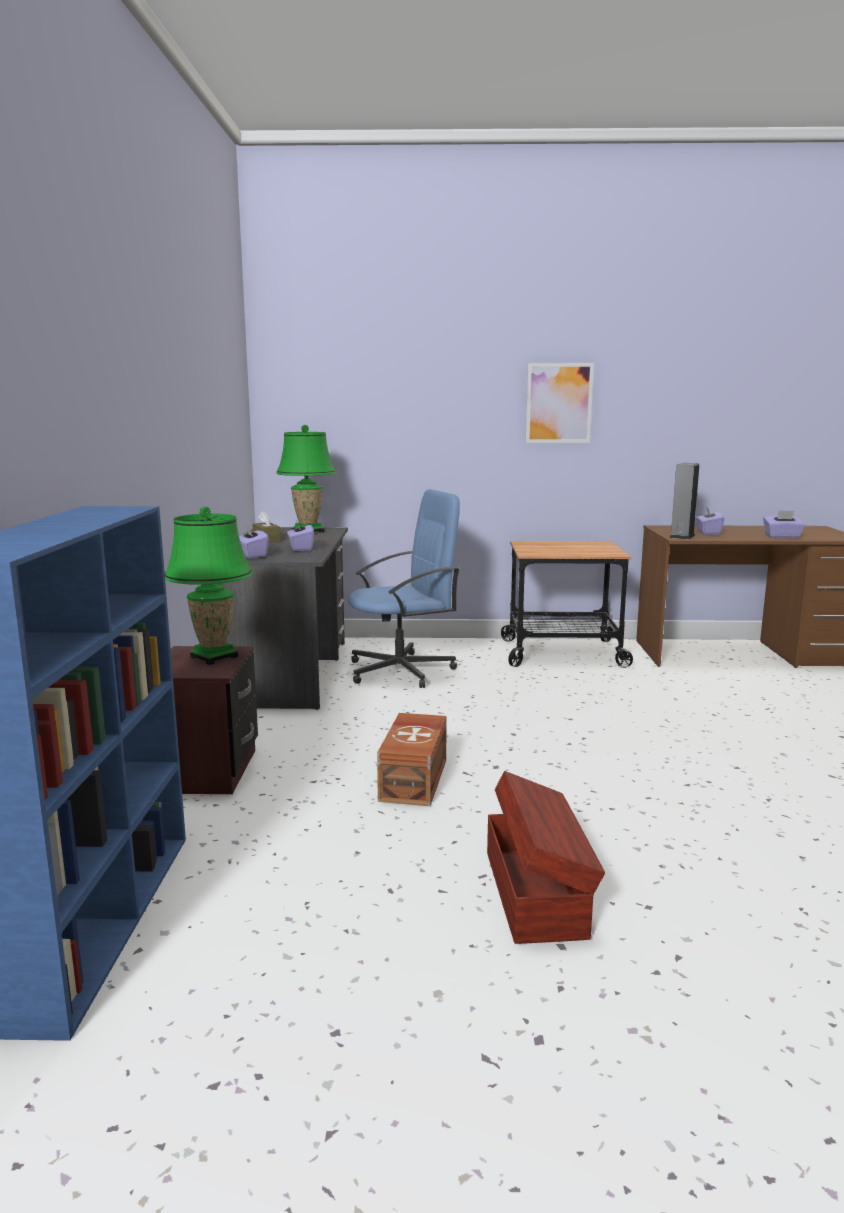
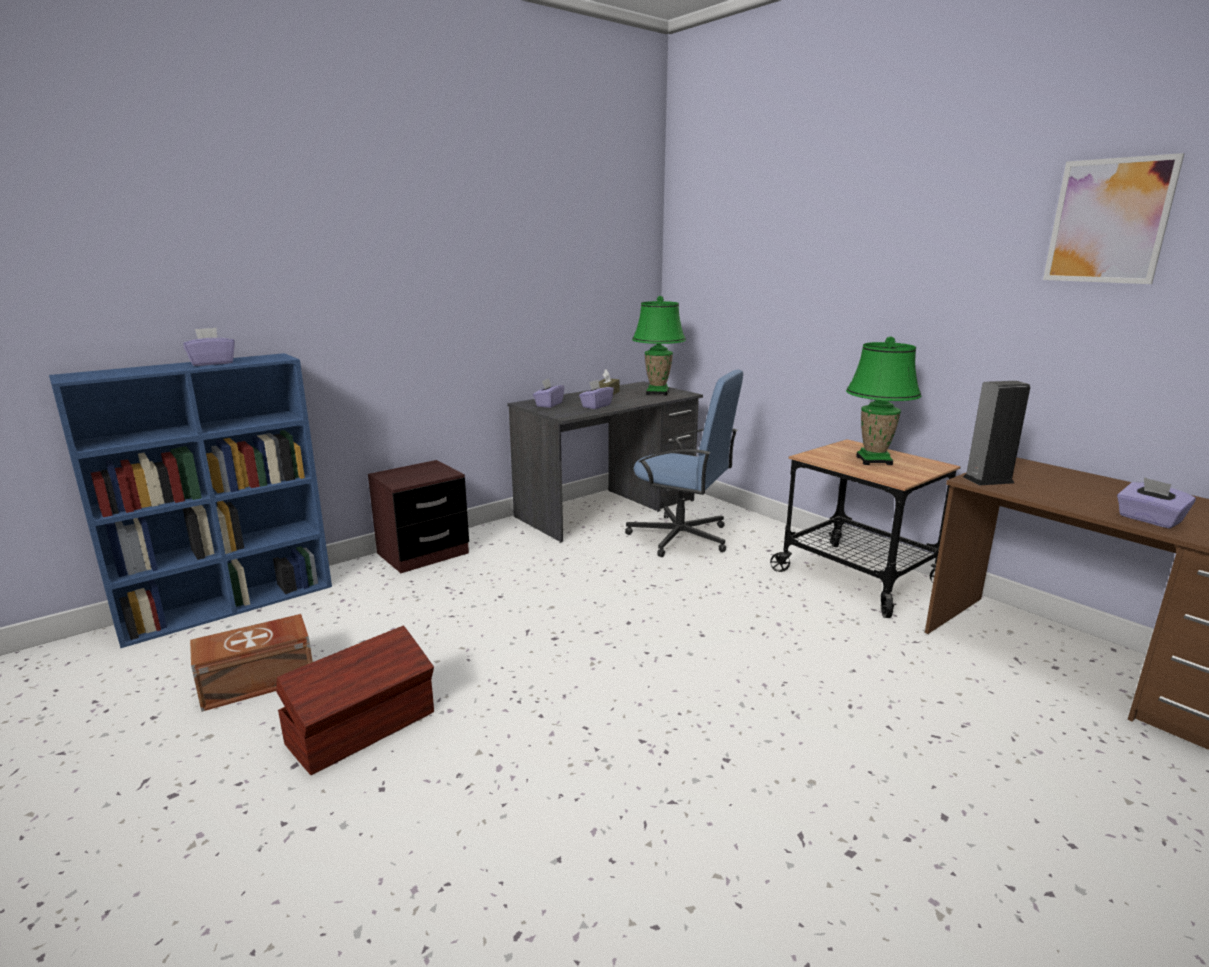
camera: 50 degrees right, 5 degrees up
green table lamp [165,506,253,665] -> green table lamp moved to [846,336,921,465]
brown storage box [377,713,447,806] -> brown storage box moved to [190,614,313,712]
picture [526,363,594,443] -> picture moved to [1043,153,1185,284]
purple tissue box [696,506,724,535] -> purple tissue box moved to [183,328,235,366]

